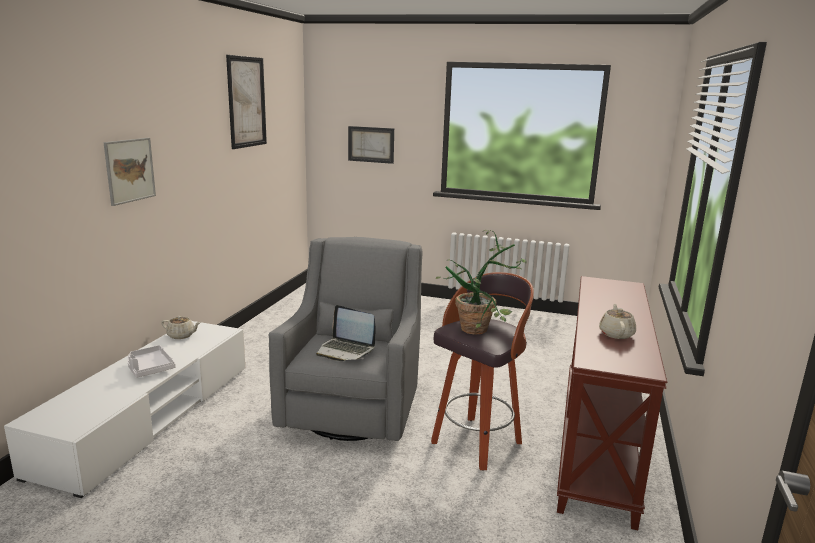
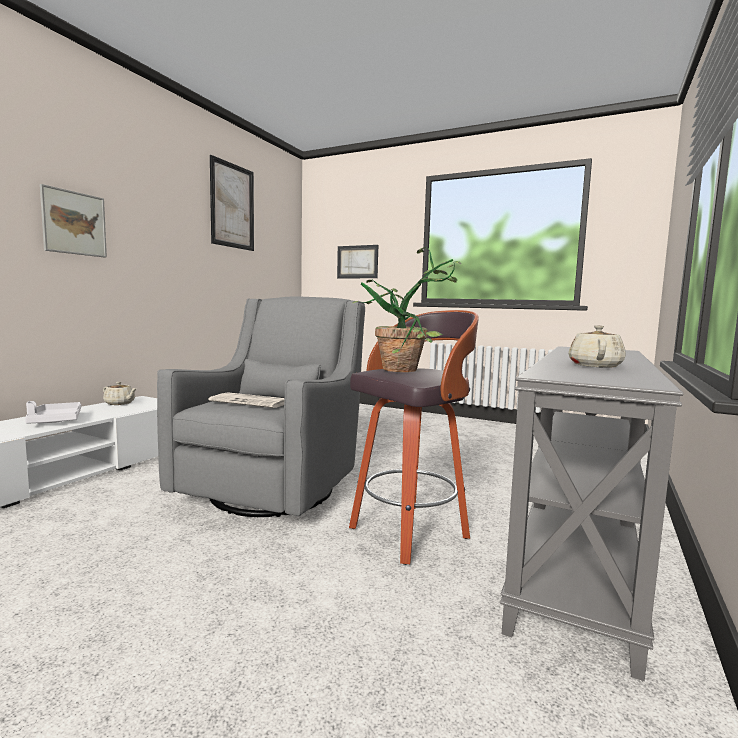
camera: 10 degrees right, 10 degrees down
laptop [316,305,376,361] -> newspaper [209,392,285,408]
brown console table [557,276,667,530] -> grey console table [500,346,683,681]

